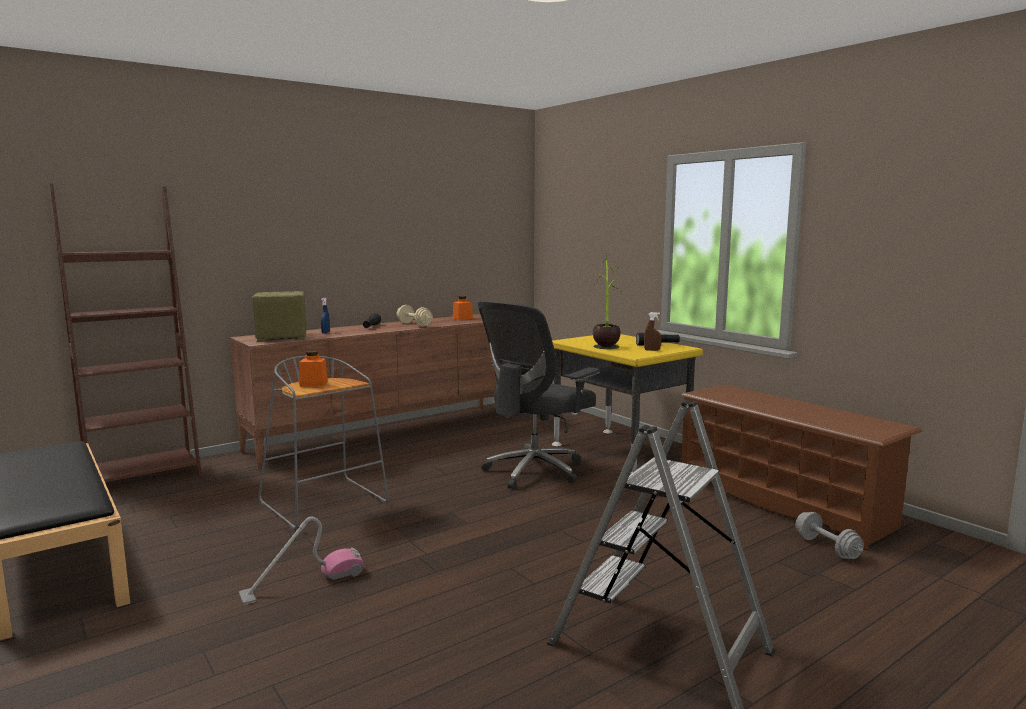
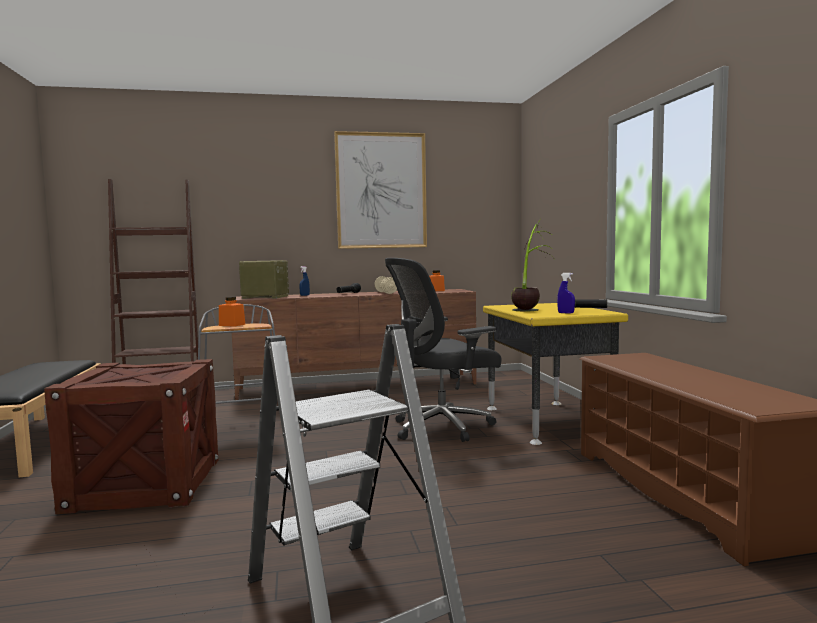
camera: 25 degrees right, 5 degrees down
vacuum cleaner [239,517,364,605] -> crate [44,359,218,514]
brown spray bottle [644,312,661,351] -> blue spray bottle [557,273,575,314]
grey dumbbell [795,512,864,559] -> none
none -> picture [334,131,427,249]

